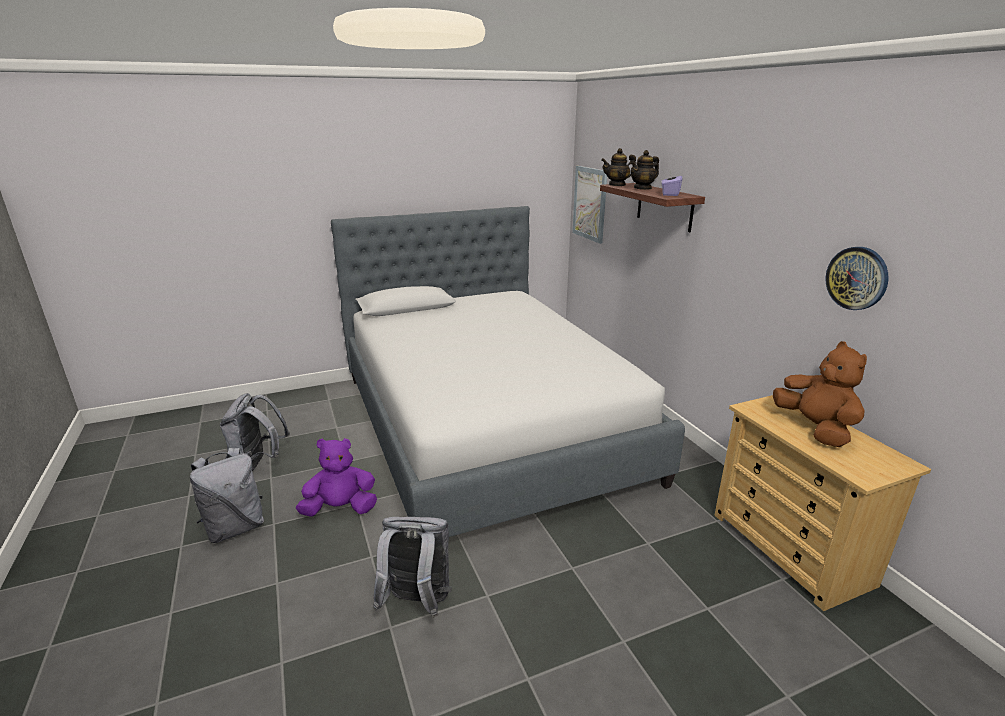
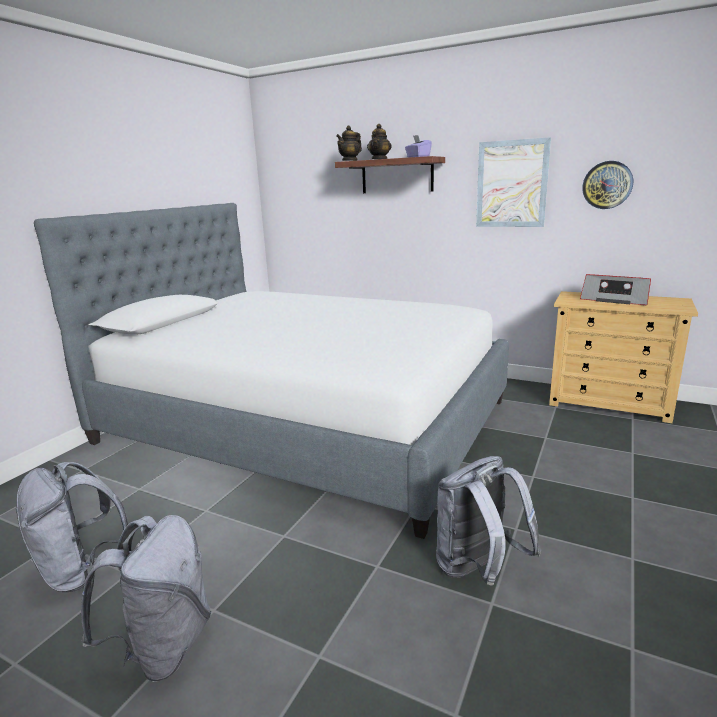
camera: 40 degrees left, 5 degrees down
purple plush toy [296,438,377,517] -> none
picture [572,166,607,244] -> picture moved to [476,137,551,227]
brown plush toy [773,341,867,447] -> radio [580,274,651,305]

